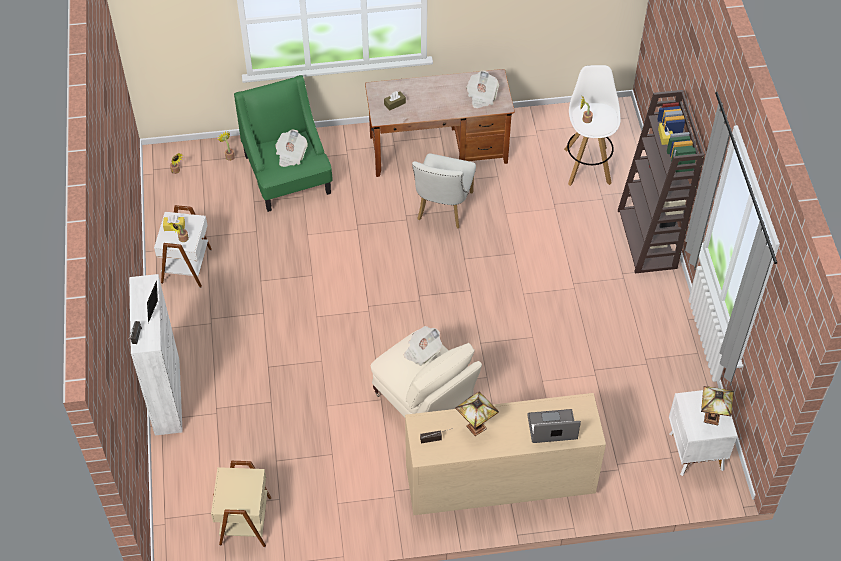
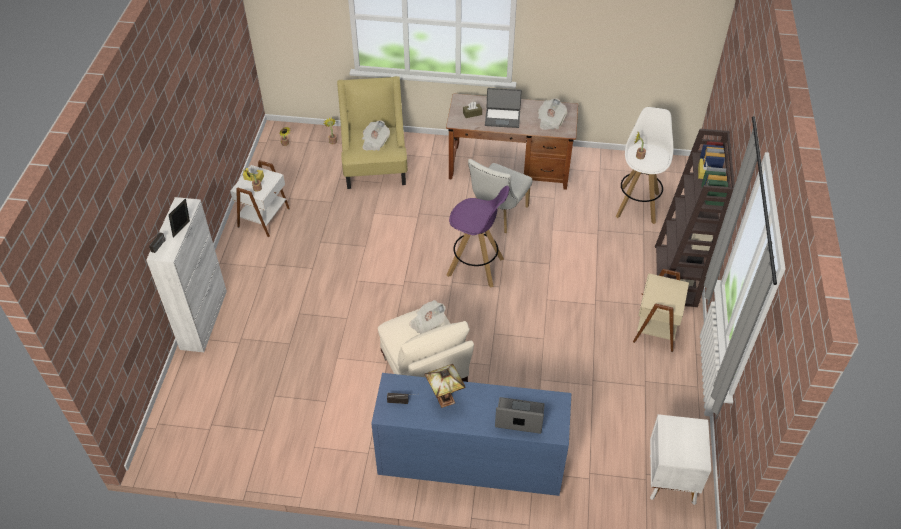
camera: 15 degrees right, 5 degrees down
beige side table [211,461,271,547] -> beige side table moved to [633,269,689,352]
green armchair [234,75,332,212] -> yellow armchair [337,76,408,189]
beige dresser [405,393,606,515] -> blue dresser [371,373,571,496]
table lamp [701,386,734,425] -> none
none -> purple stool [447,186,510,288]
none -> laptop [485,88,522,128]

